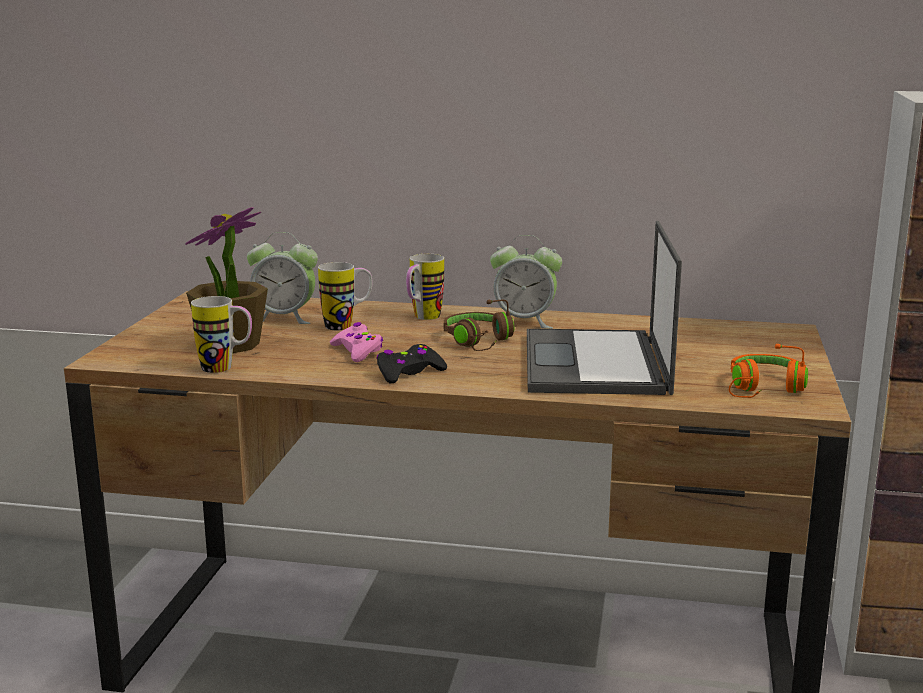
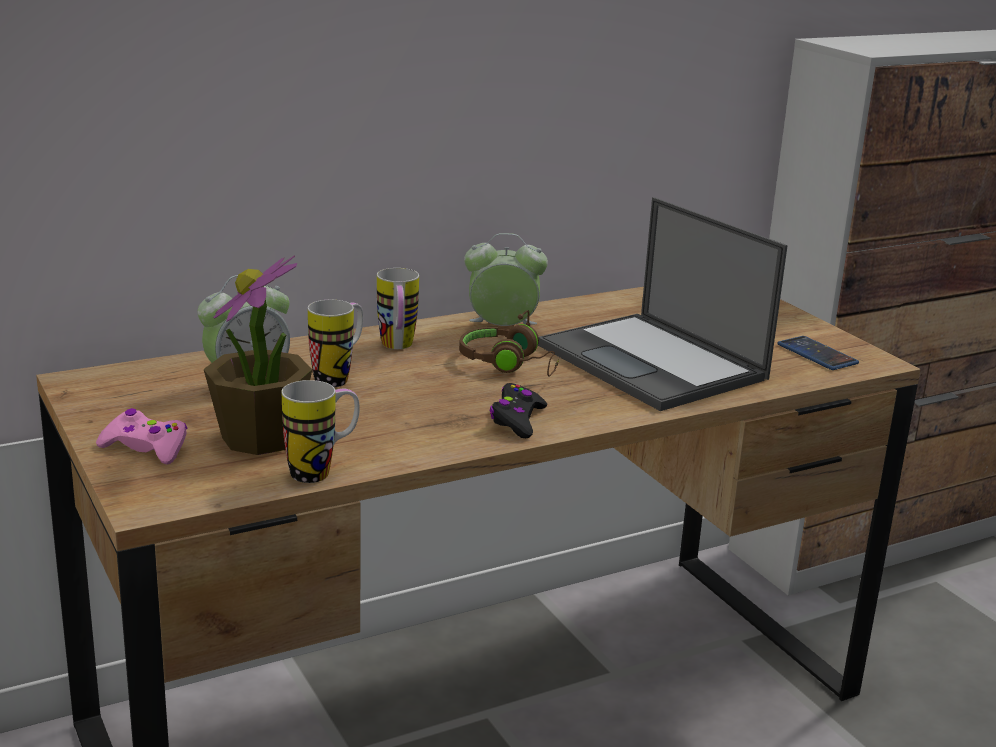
camera: 40 degrees left, 5 degrees up
pink game controller [330,322,383,362] -> pink game controller moved to [96,408,187,465]
alarm clock [490,235,562,329] -> alarm clock turned 150 degrees counterclockwise [464,233,548,326]
orange headphones [729,344,808,398] -> phone [777,336,859,370]

